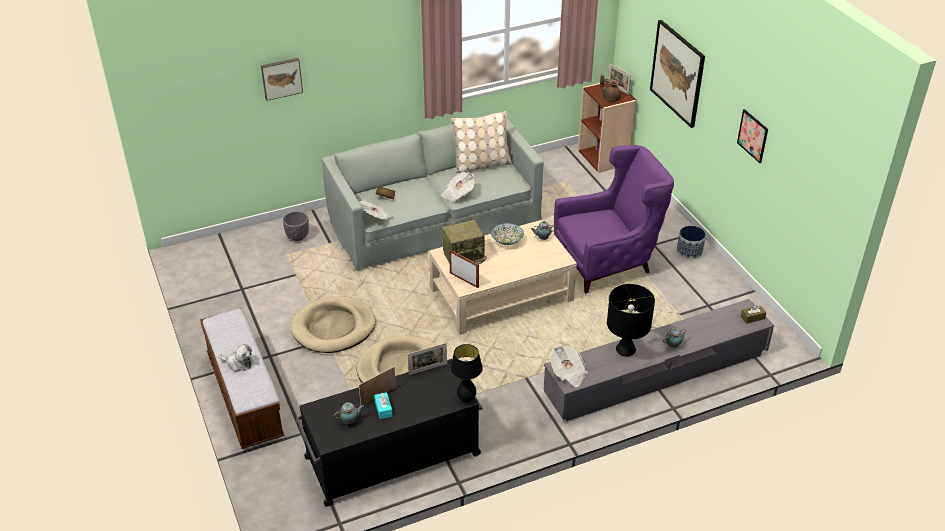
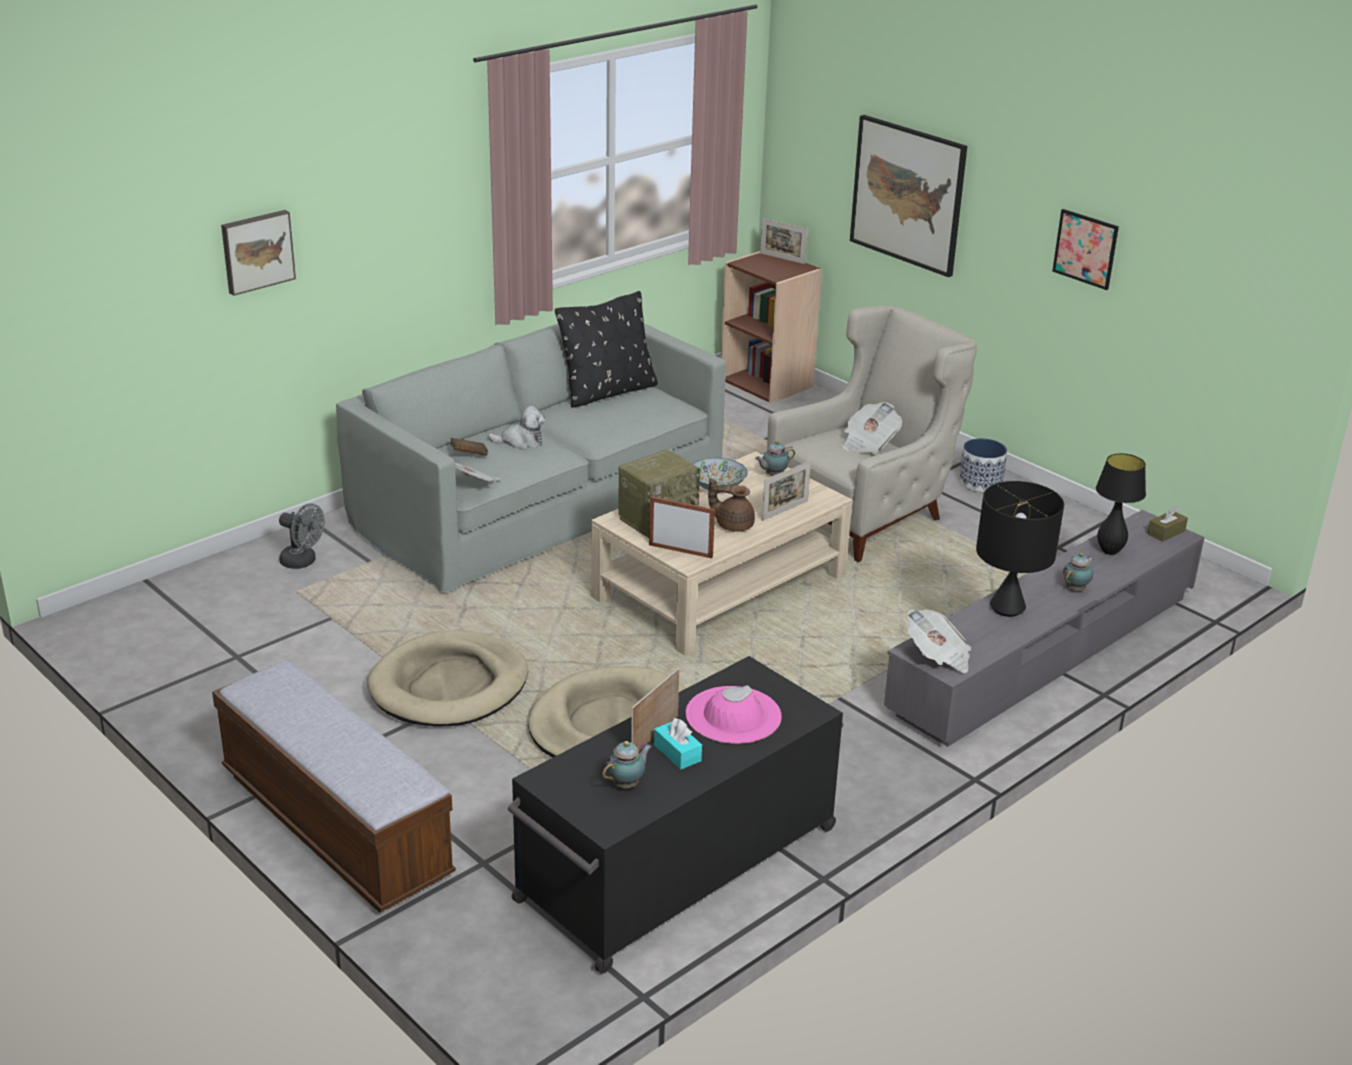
camera: 20 degrees left, 10 degrees down
plush toy [219,344,254,372] -> plush toy moved to [488,406,546,450]
grey planter [283,211,309,241] -> grey fan [279,504,325,569]
picture frame [408,343,447,375] -> picture frame moved to [762,461,811,521]
newspaper [441,172,475,202] -> newspaper moved to [842,402,902,454]
black table lamp [450,344,483,403] -> black table lamp moved to [1096,453,1146,555]
beige pillow [451,111,512,173] -> black pillow [555,291,658,407]
purple armchair [554,145,674,293] -> beige armchair [767,305,977,562]
brown teapot [600,74,621,102] -> brown teapot moved to [708,478,755,532]
none -> pink hat [686,685,782,744]

